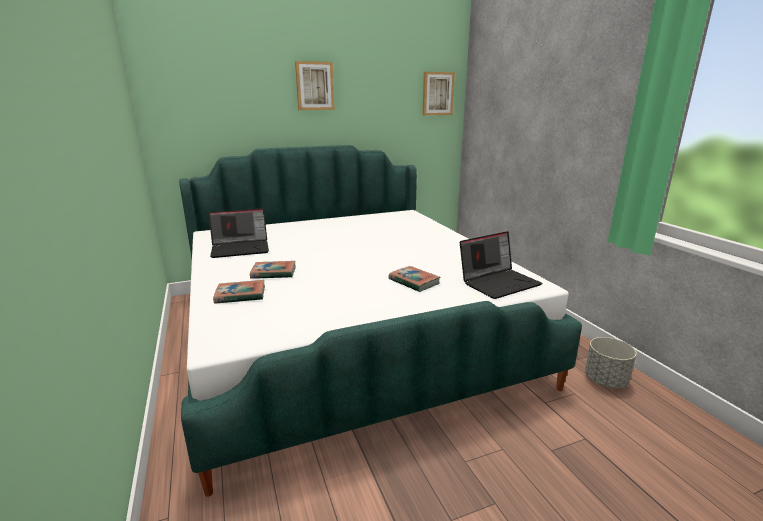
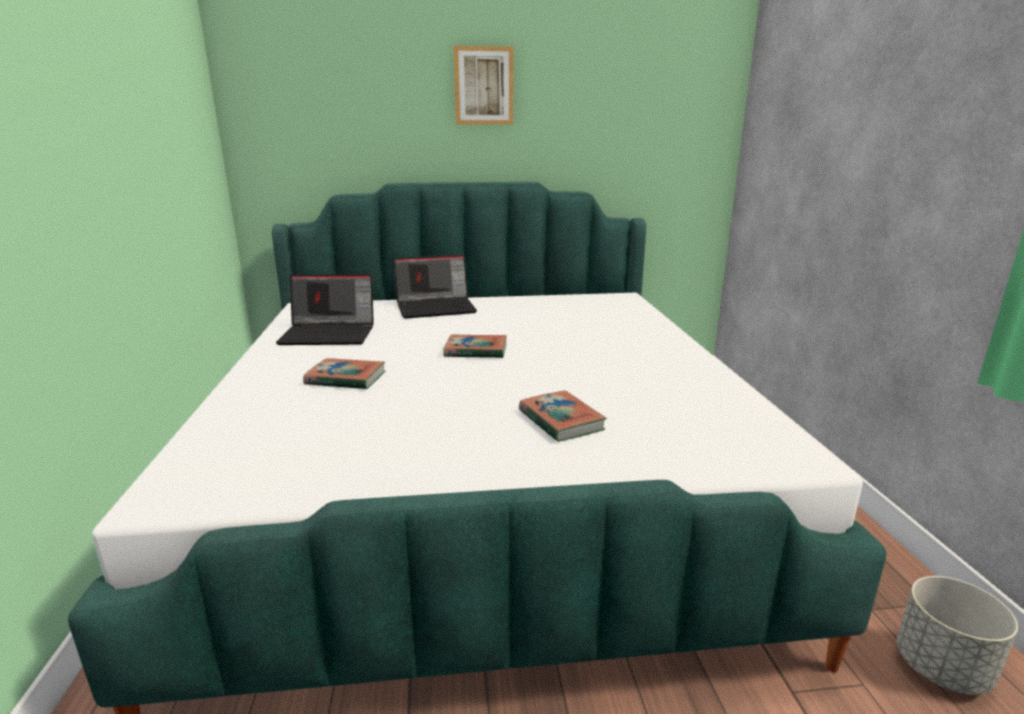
camera: 15 degrees right, 0 degrees up
book [213,280,265,304] -> book moved to [443,335,507,358]
picture [422,72,455,115] -> none
laptop [460,231,543,299] -> laptop moved to [393,255,477,319]

